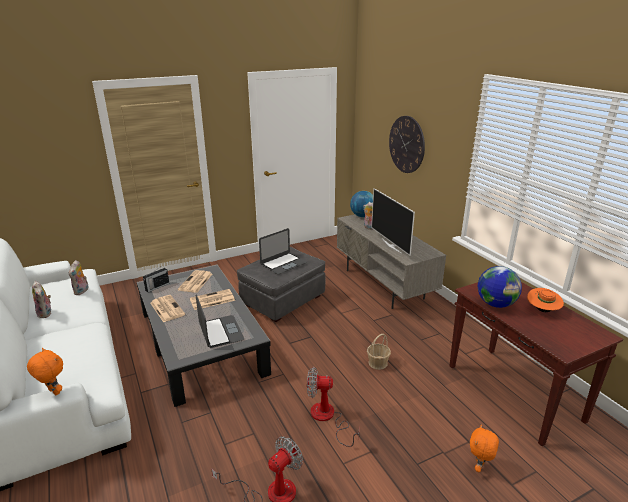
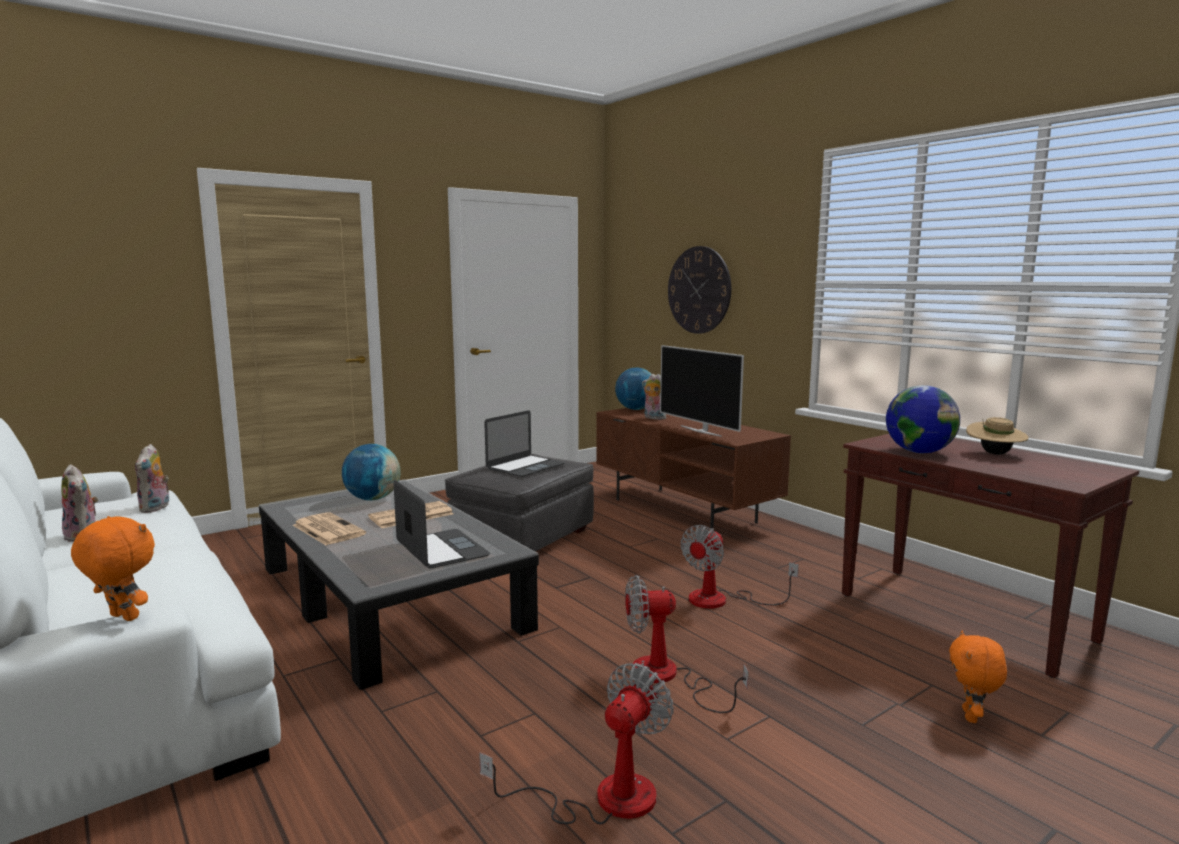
camera: 10 degrees left, 15 degrees down
radio [143,267,170,292] -> none
newspaper [178,270,212,293] -> globe [342,444,401,500]
grey tv stand [337,214,446,309] -> brown tv stand [596,408,791,529]
basket [367,334,391,370] -> fan [681,525,799,609]
orange hat [527,288,564,312] -> beige hat [966,417,1029,455]

